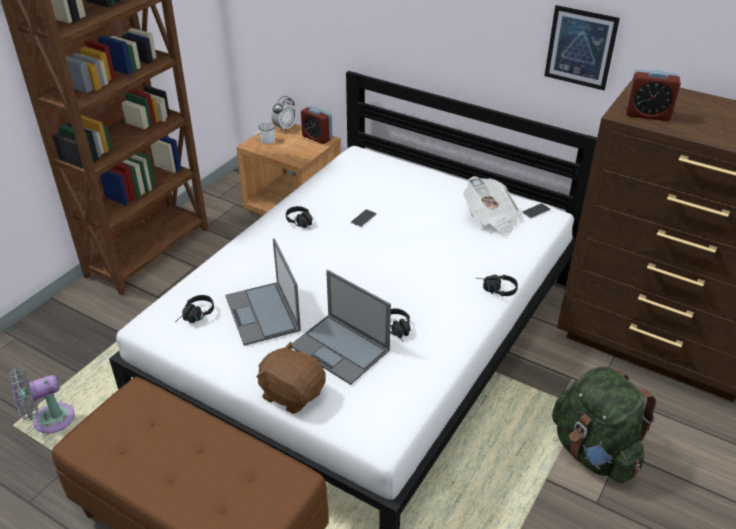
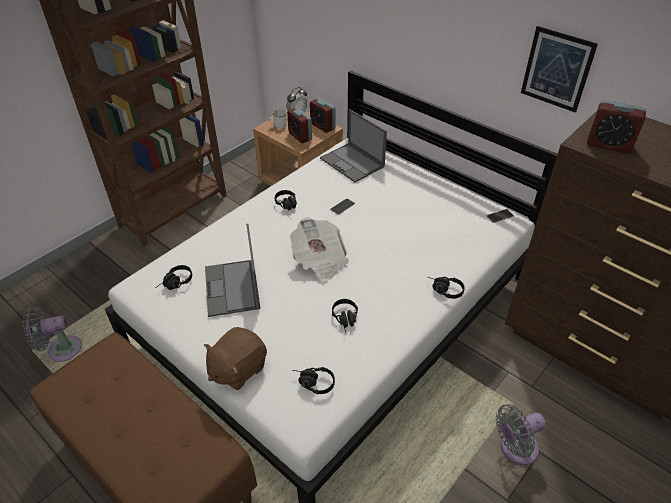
camera: 10 degrees right, 5 degrees up
brown plush toy [257,341,326,414] -> brown plush toy turned 90 degrees counterclockwise [204,327,267,390]
laptop [292,270,391,385] -> laptop moved to [320,109,387,182]
newspaper [463,176,522,236] -> newspaper moved to [290,217,349,282]
green backpack [552,367,656,483] -> grey fan [496,404,546,465]
none -> alarm clock [287,107,312,143]
none -> black headphones [292,367,335,394]

